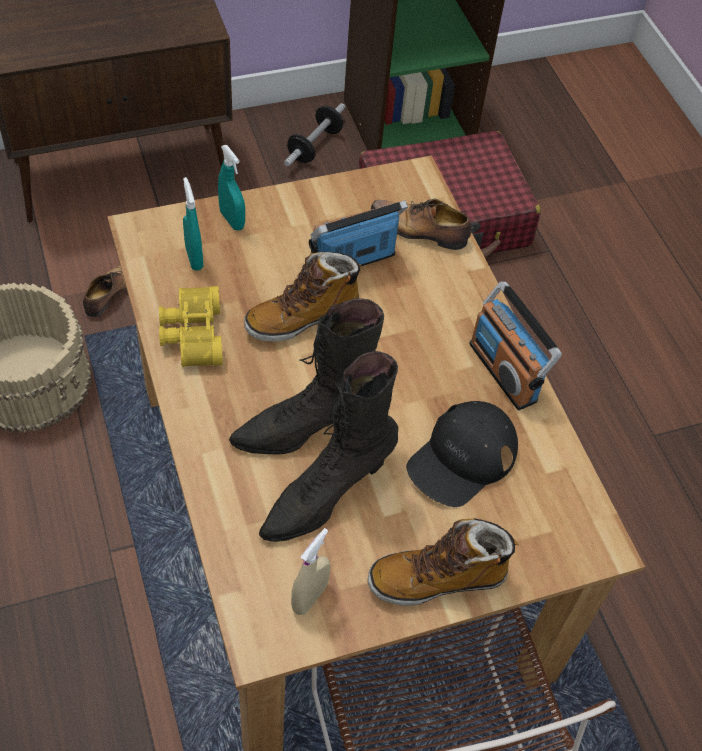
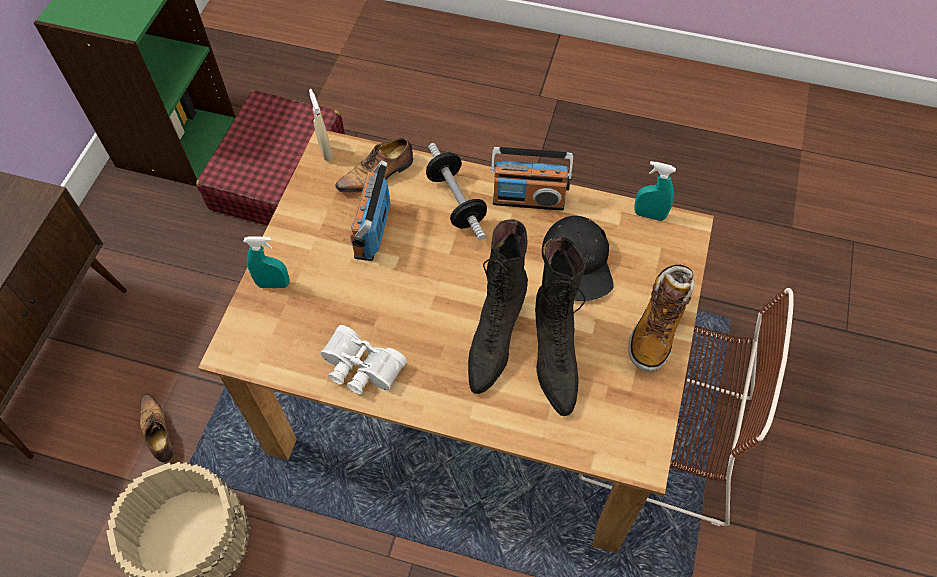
camera: 50 degrees left, 5 degrees up
yellow binoculars [159,286,223,367] -> white binoculars [320,325,407,394]
turquoise spray bottle [183,177,203,271] -> turquoise spray bottle moved to [634,161,676,221]
boot [244,252,362,341] -> none
dumbbell [284,103,345,167] -> dumbbell moved to [426,143,487,240]
beige spray bottle [291,528,330,615] -> beige spray bottle moved to [309,89,333,161]

